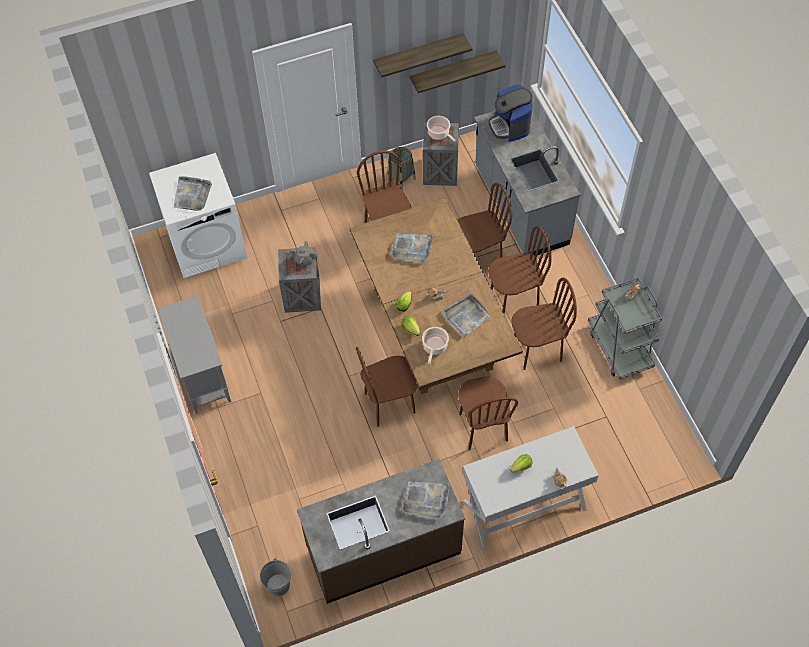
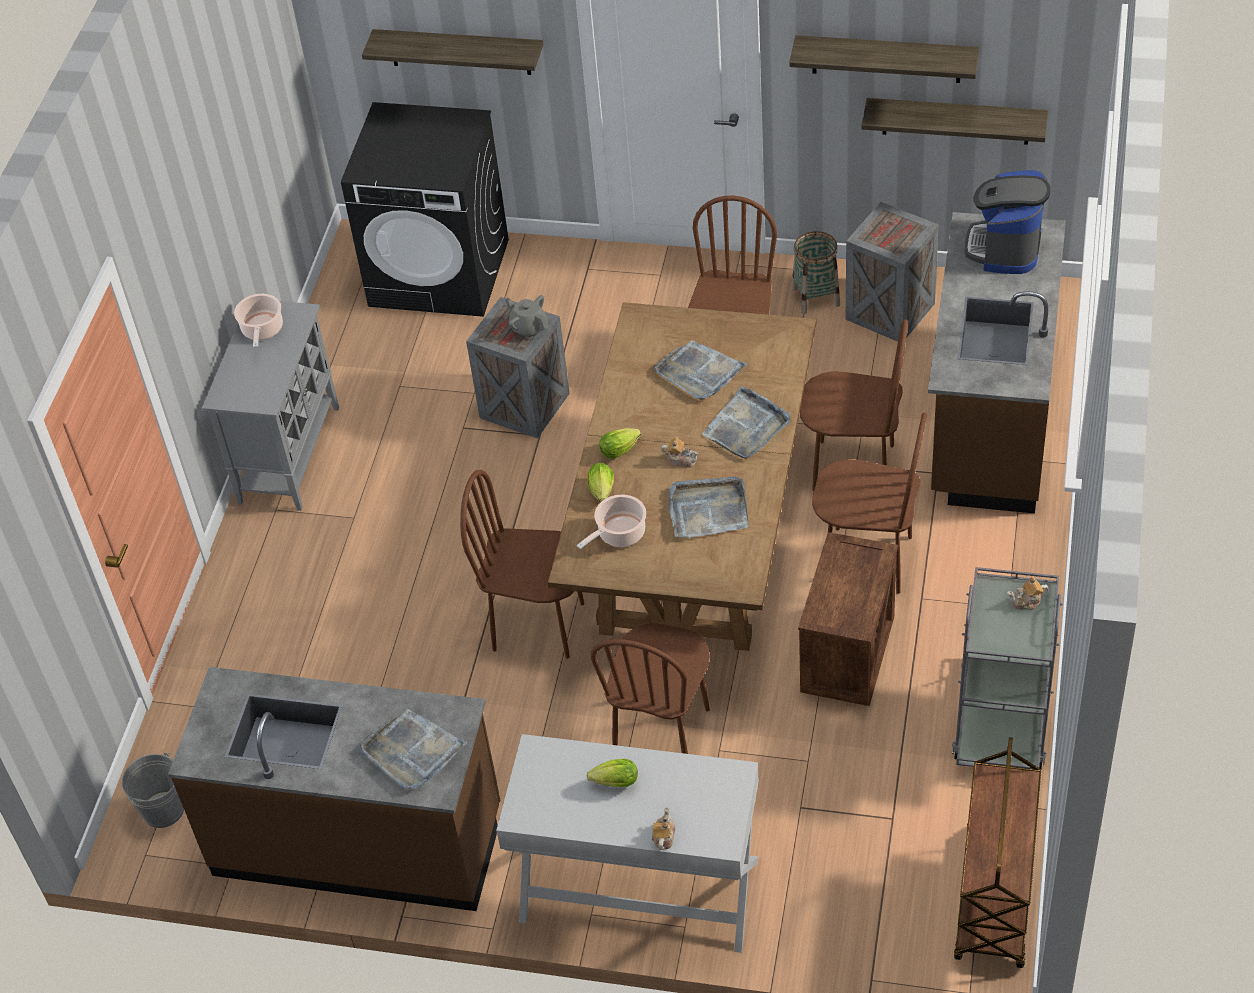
camera: 35 degrees right, 10 degrees down
white washing machine [149,153,247,278] -> black washing machine [341,102,509,317]
grey tray [174,176,212,211] -> grey tray moved to [702,386,791,459]
cooking pot [427,116,456,142] -> cooking pot moved to [234,294,283,348]
grey counter [474,111,580,255] -> brown counter [928,212,1066,513]
brown chair [511,277,577,370] -> crate [798,532,898,706]
none -> shelf [362,29,543,75]
none -> brown cart [954,737,1041,968]

